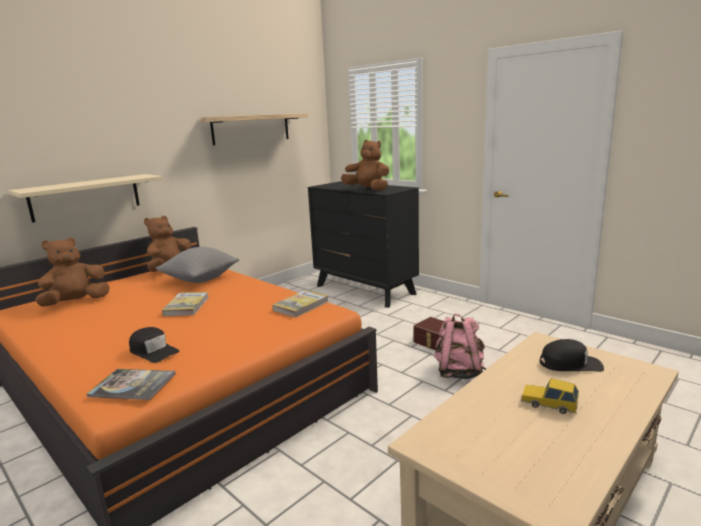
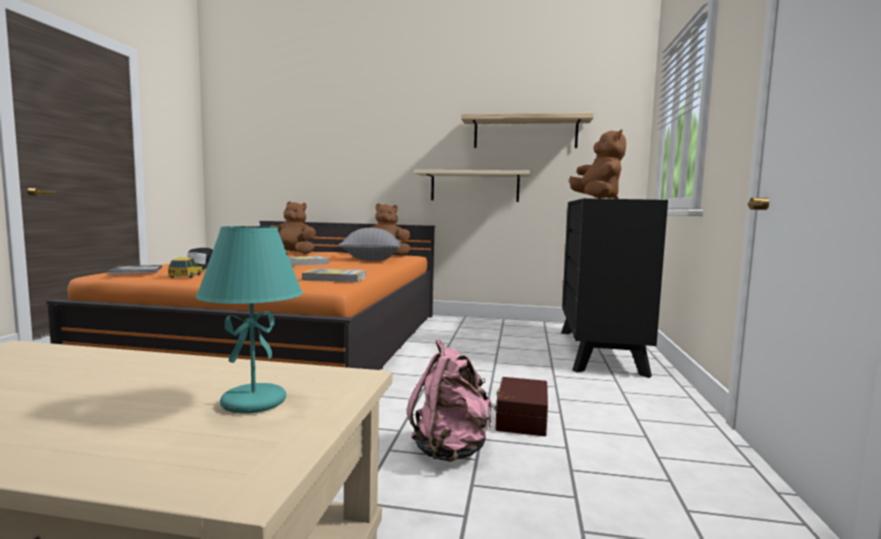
camera: 55 degrees right, 10 degrees down
beige shelf [9,174,162,223] -> beige shelf moved to [414,170,531,202]
toy car [521,378,579,414] -> toy car moved to [168,258,203,278]
black cap [540,339,604,372] -> turquoise table lamp [196,226,303,414]

